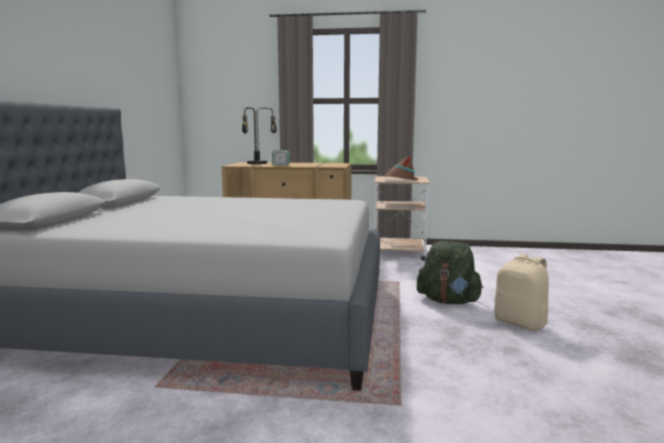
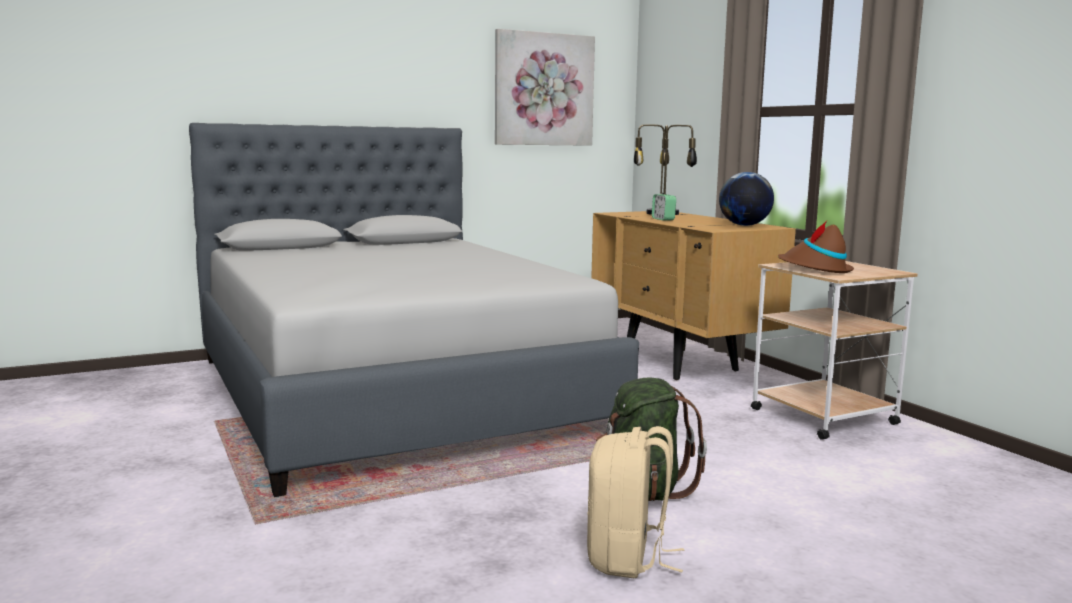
camera: 55 degrees right, 0 degrees up
none -> picture [495,29,595,146]
none -> globe [719,172,774,226]

